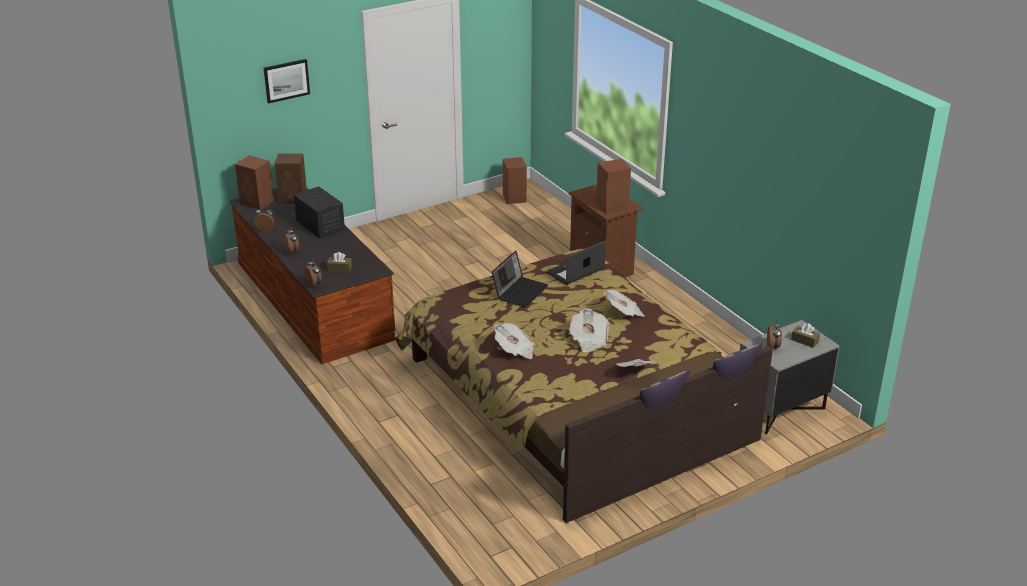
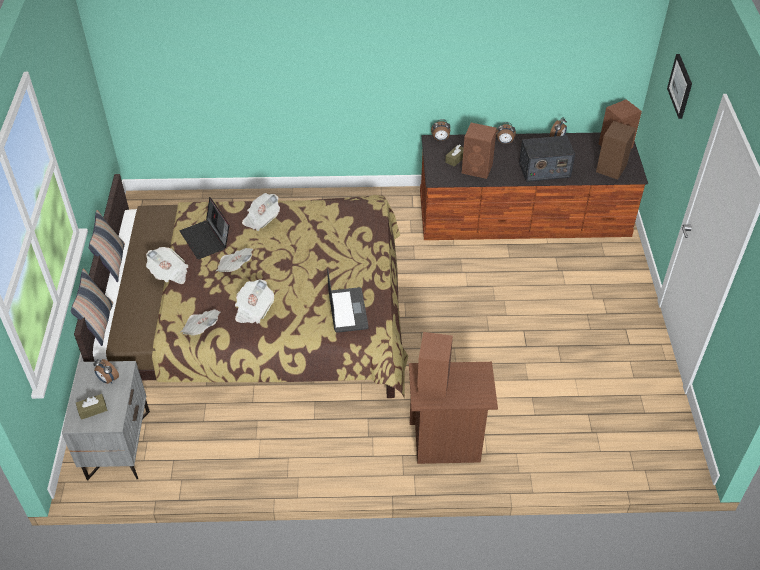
camera: 120 degrees right, 15 degrees up
laptop [492,251,548,307] -> laptop moved to [180,197,230,259]
brown speaker [503,157,527,204] -> brown speaker moved to [462,123,497,179]
none -> newspaper [181,309,221,336]

